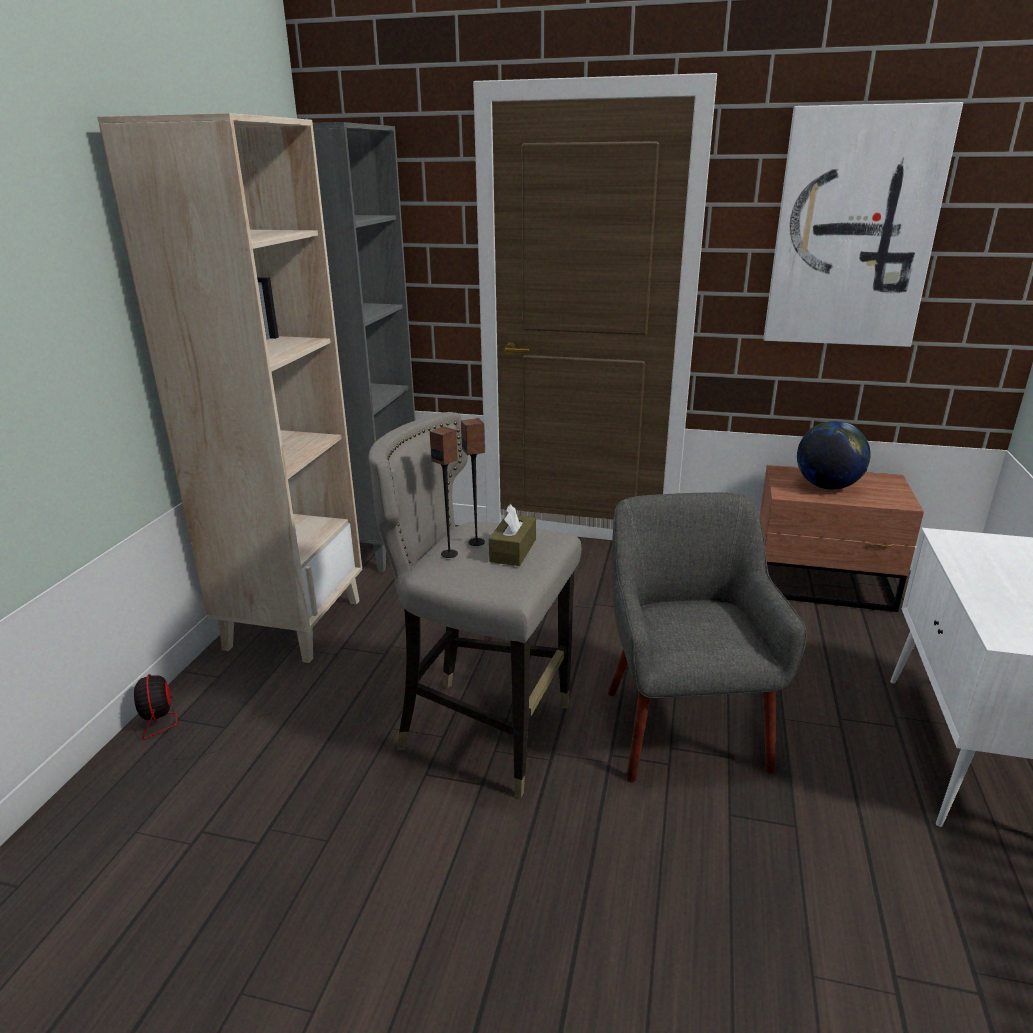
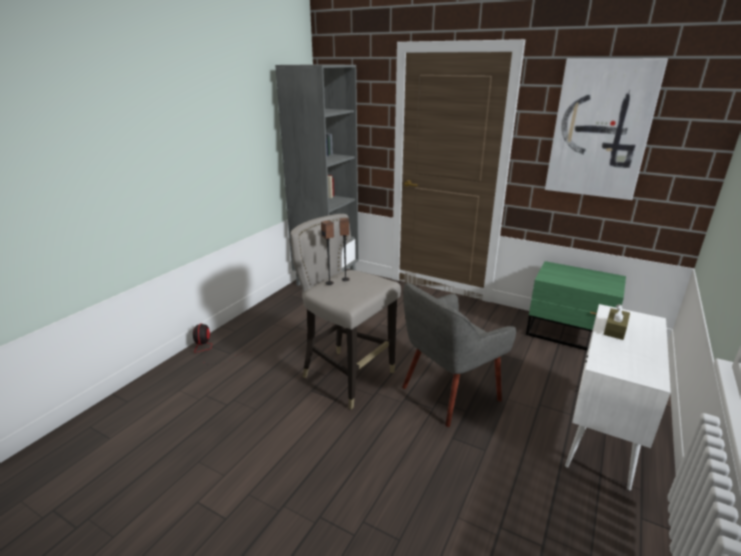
camera: 15 degrees right, 0 degrees up
beige bookcase [97,113,362,663] -> none
brown tissue box [489,504,536,566] -> brown tissue box moved to [603,304,630,340]
grey armchair [608,492,807,782] -> grey armchair turned 135 degrees counterclockwise [402,283,516,427]
brown nightstand [759,465,924,612] -> green nightstand [526,261,626,351]
globe [797,421,870,490] -> none

